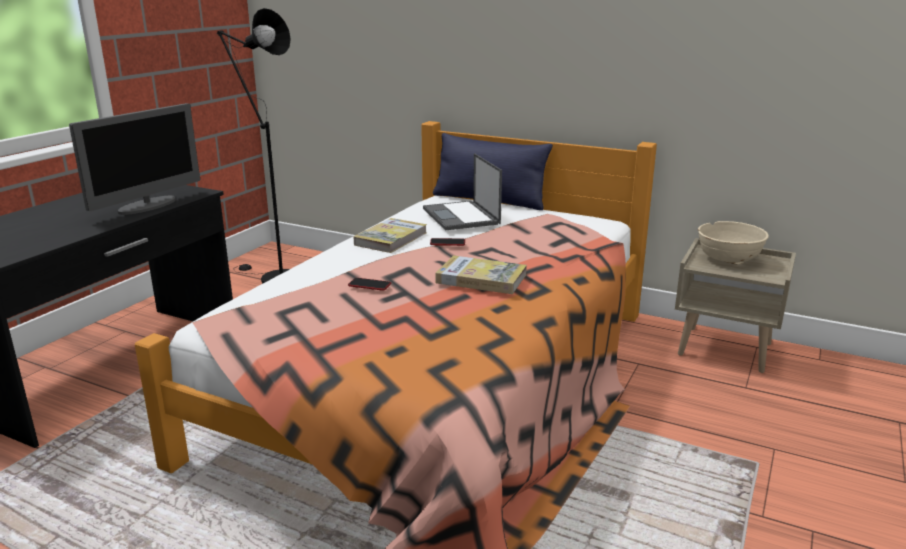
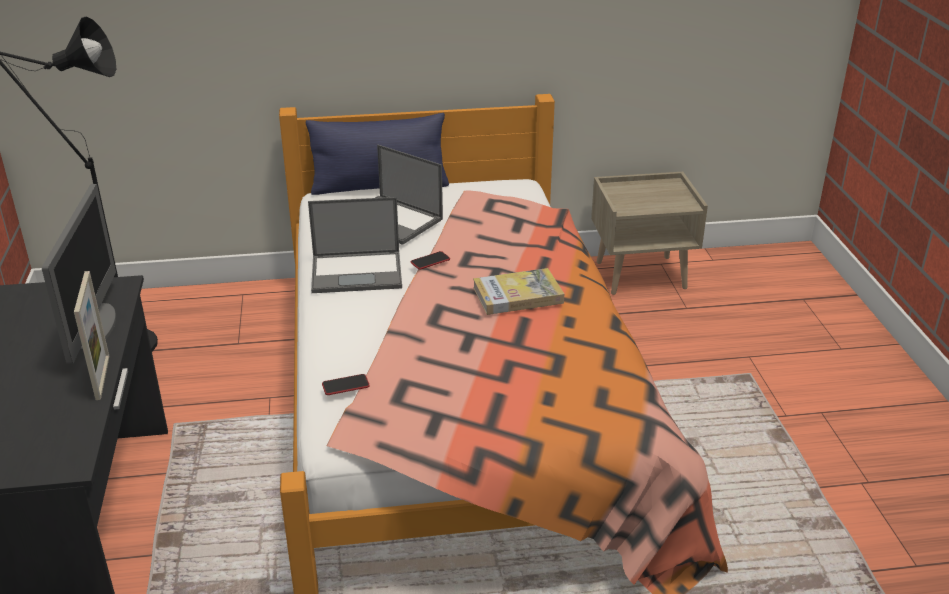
camera: 35 degrees left, 10 degrees up
phone [348,278,391,291] -> phone moved to [322,374,370,395]
book [353,218,427,253] -> laptop [308,197,402,293]
beige bowl [698,221,769,265] -> none
none -> picture frame [74,271,109,400]

